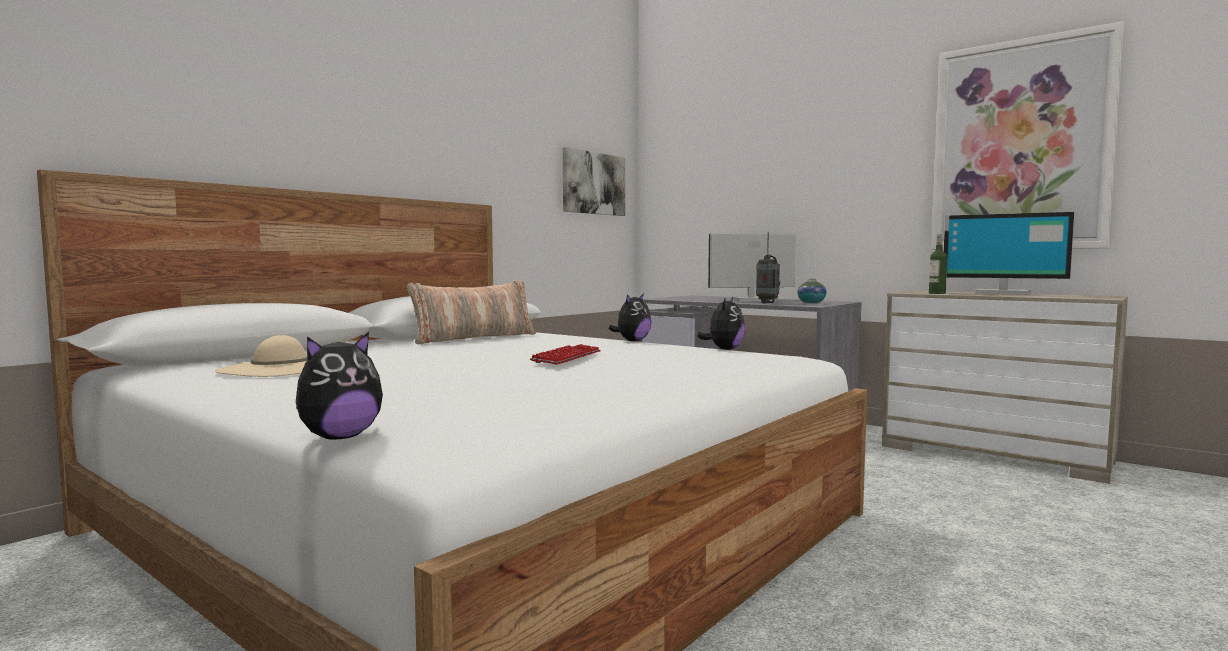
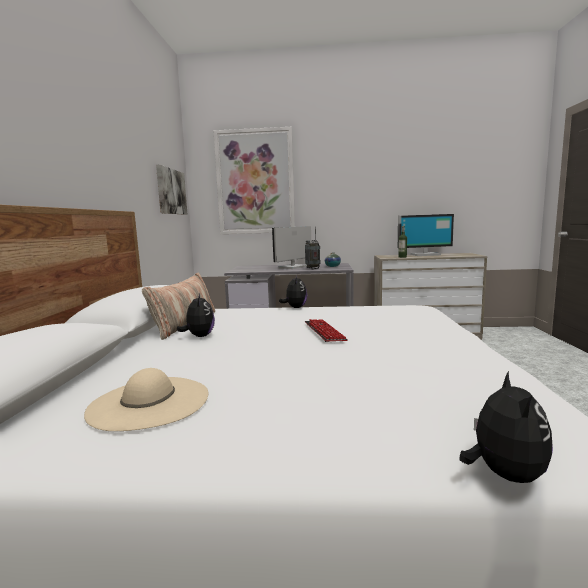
camera: 35 degrees left, 5 degrees up
plush toy [697,297,745,350] -> plush toy moved to [177,294,215,337]
picture [931,21,1124,250] -> picture moved to [213,127,295,234]

